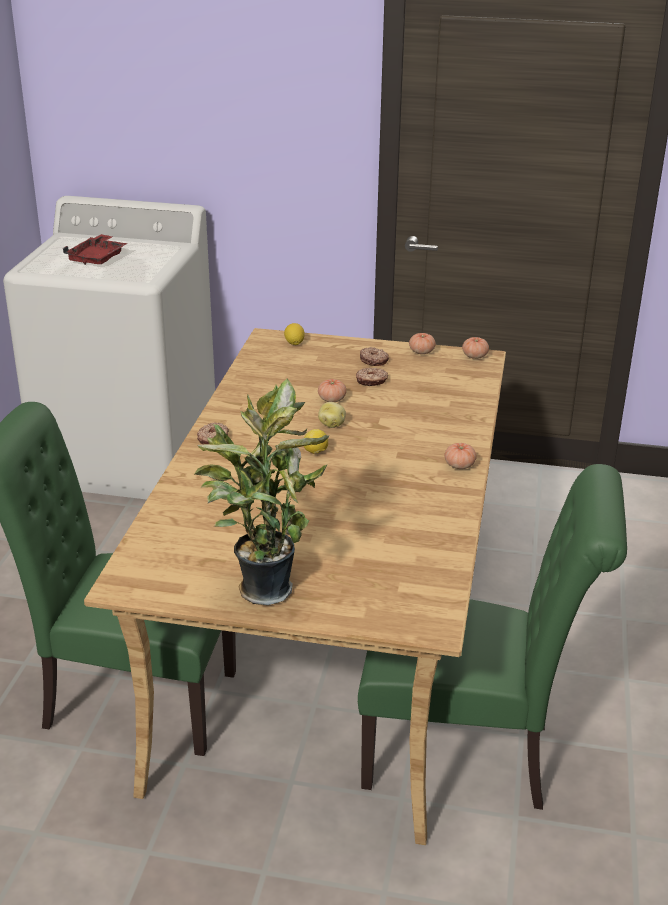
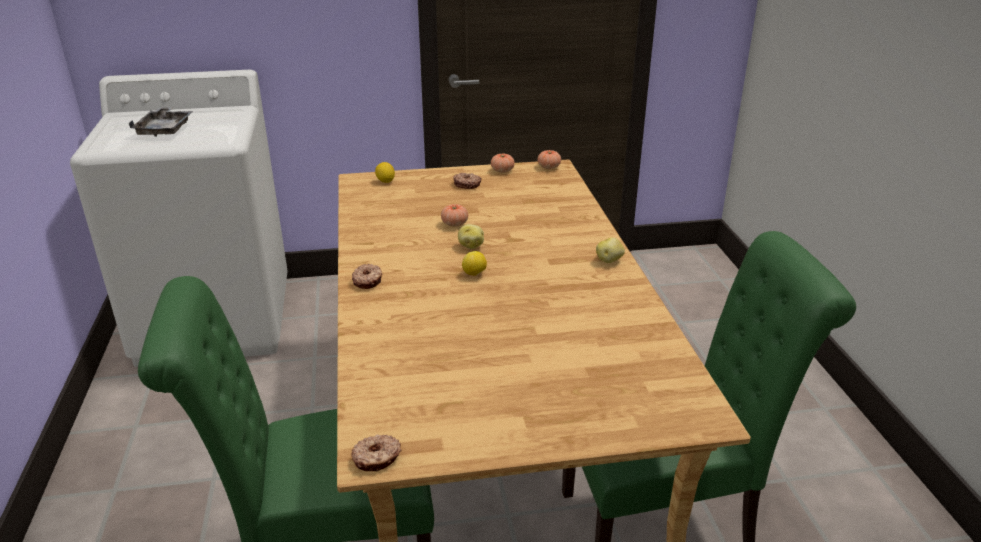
camera: 20 degrees left, 0 degrees up
red tray [63,234,128,265] -> grey tray [129,107,193,137]
potted plant [195,378,329,605] -> none
donut [356,368,388,386] -> donut moved to [351,434,402,471]
tomato [444,443,477,469] -> potato [596,238,625,263]

